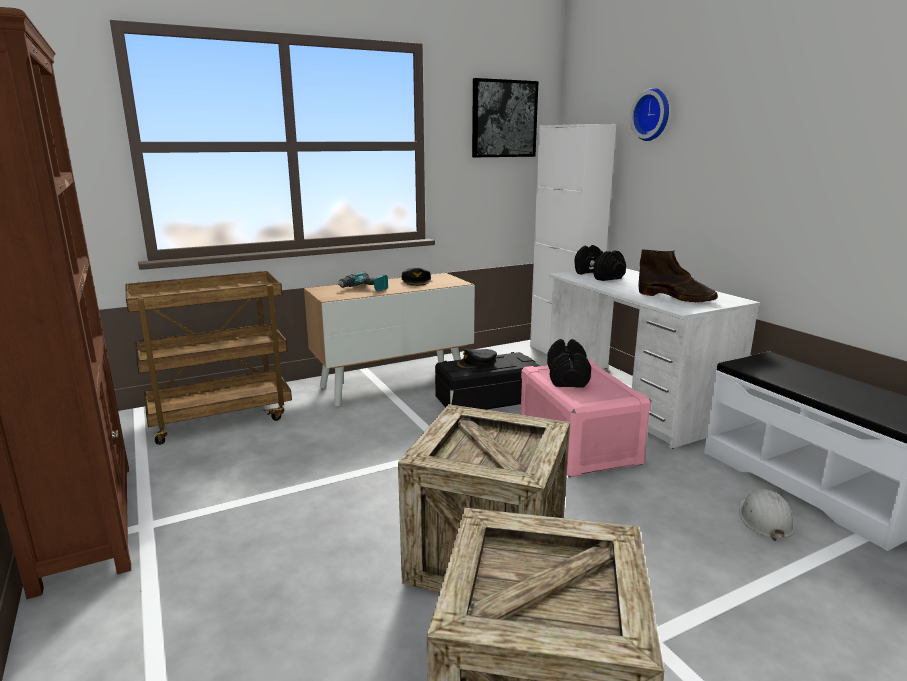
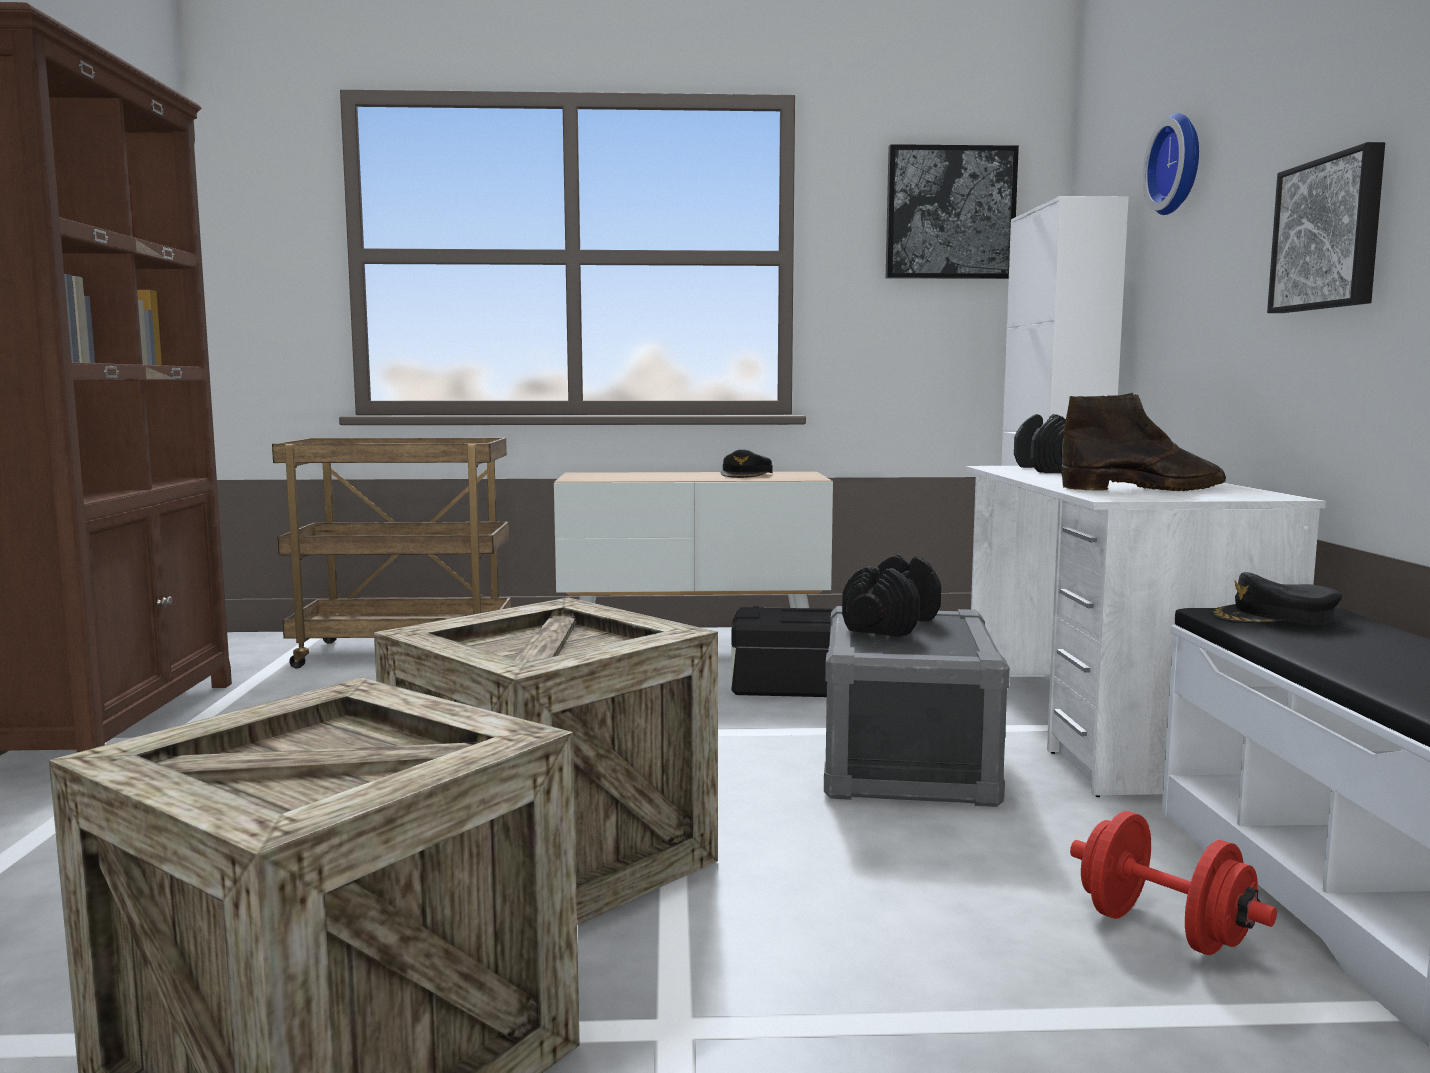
camera: 25 degrees right, 10 degrees down
power drill [337,272,388,291] -> none
black cap [456,349,497,369] -> black cap moved to [1210,572,1342,626]
pink storage box [521,359,651,478] -> grey storage box [824,606,1010,807]
brown boot [638,249,718,302] -> brown boot turned 60 degrees counterclockwise [1061,393,1226,491]
white hard hat [739,489,795,541] -> red dumbbell [1070,811,1277,955]
none -> picture [1267,142,1385,313]

